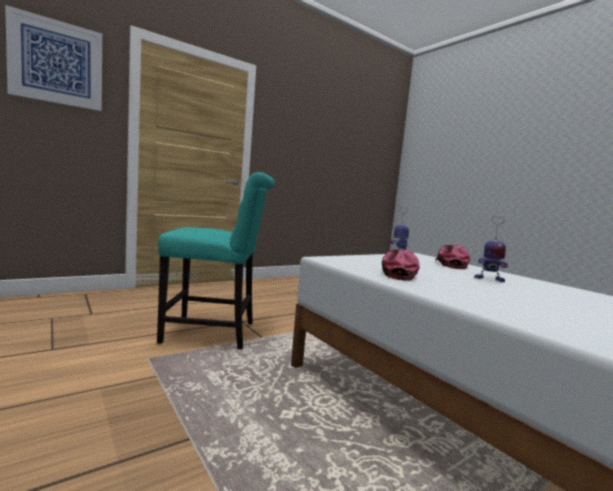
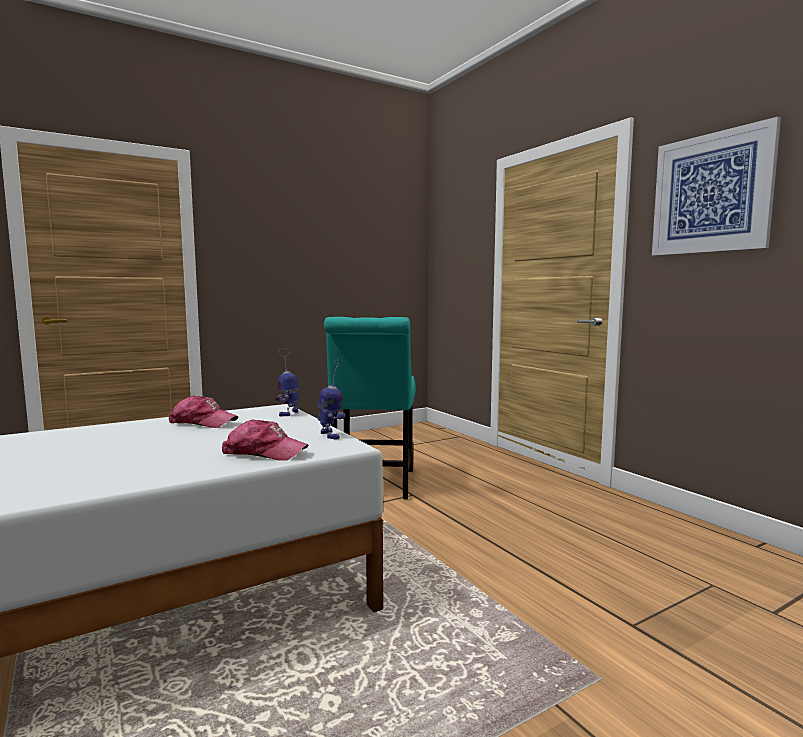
camera: 95 degrees right, 0 degrees up
picture [5,5,102,111] -> picture moved to [652,117,781,256]
toy robot [474,216,508,282] -> toy robot moved to [275,348,299,416]

